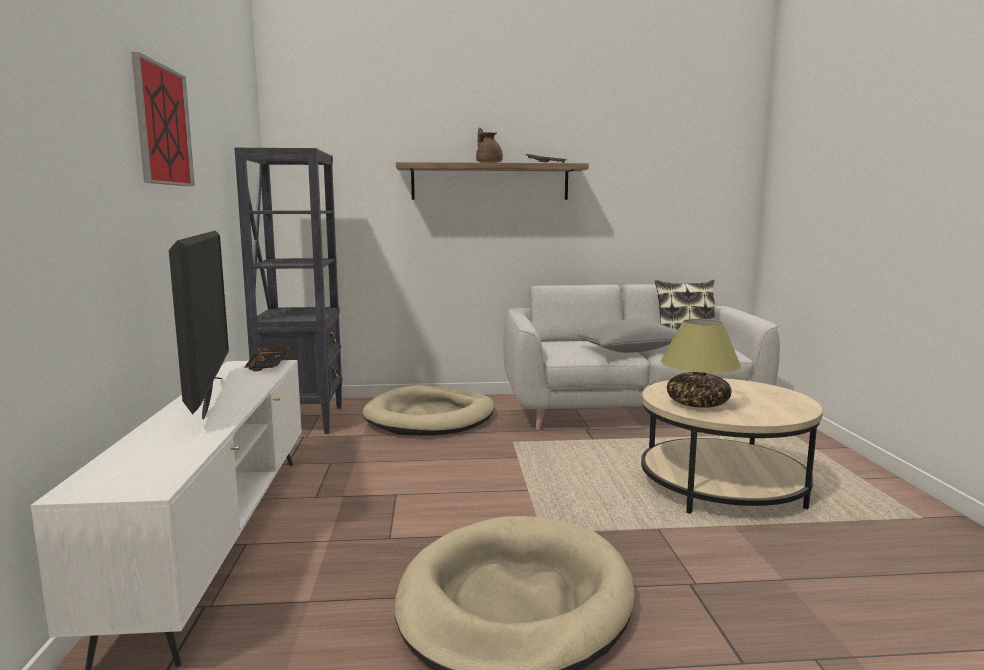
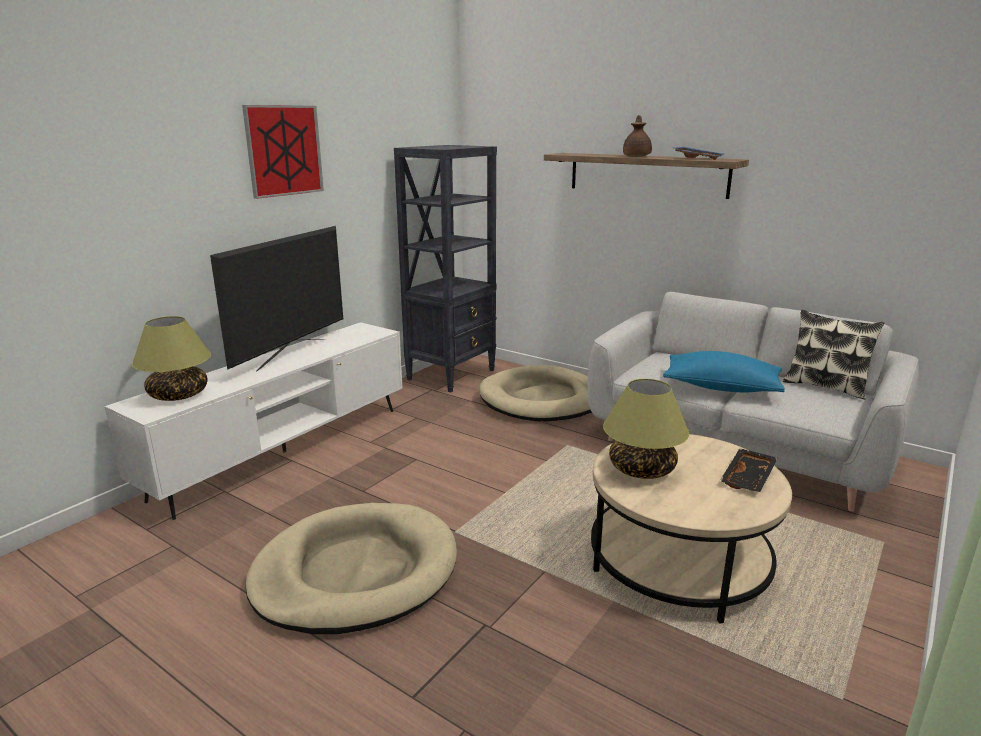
camera: 40 degrees right, 10 degrees up
black tray [244,348,289,371] -> black tray moved to [720,448,778,492]
grey pillow [577,319,678,353] -> blue pillow [663,351,785,393]
none -> table lamp [132,316,211,401]

